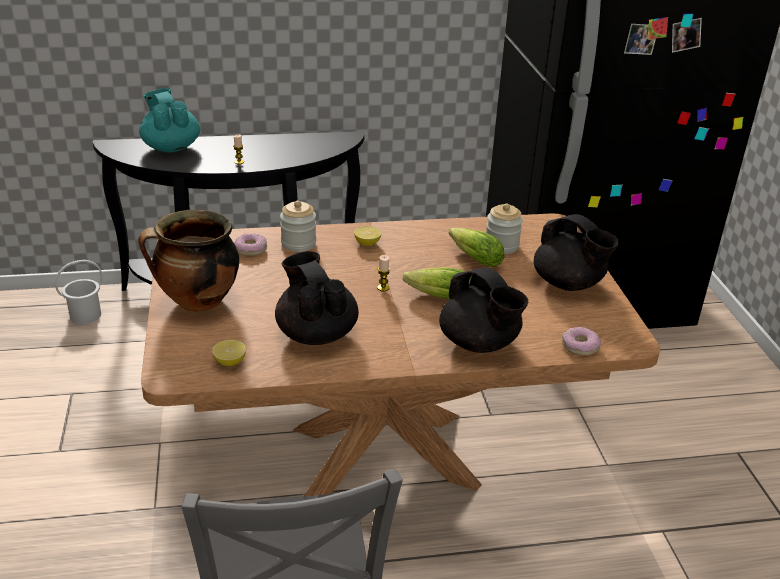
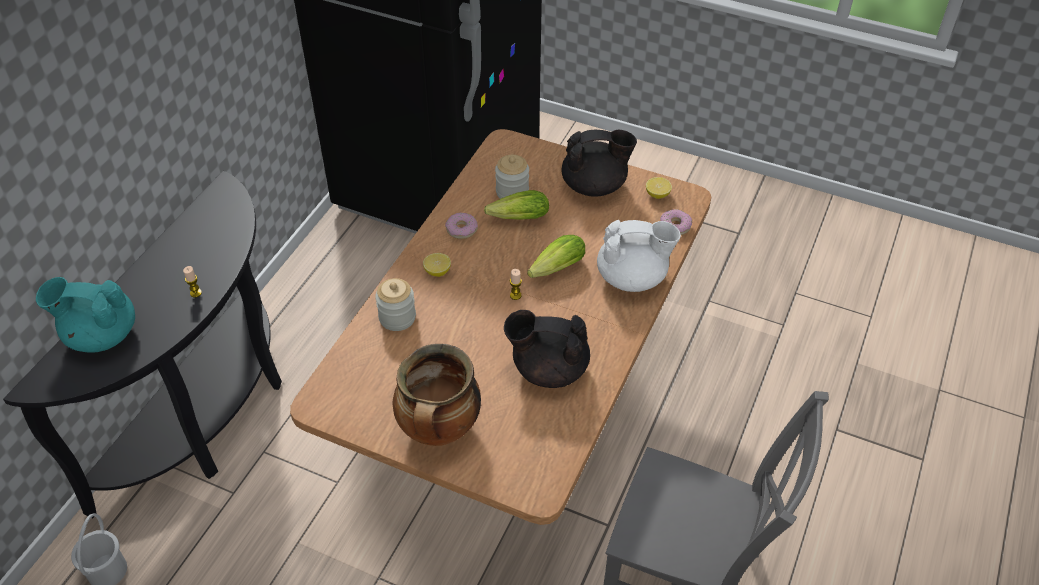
camera: 55 degrees left, 15 degrees up
lemon [212,340,246,366] -> lemon moved to [646,177,672,199]
donut [234,233,267,256] -> donut moved to [445,213,478,239]
black teapot [439,268,528,353] -> white teapot [597,220,681,292]

